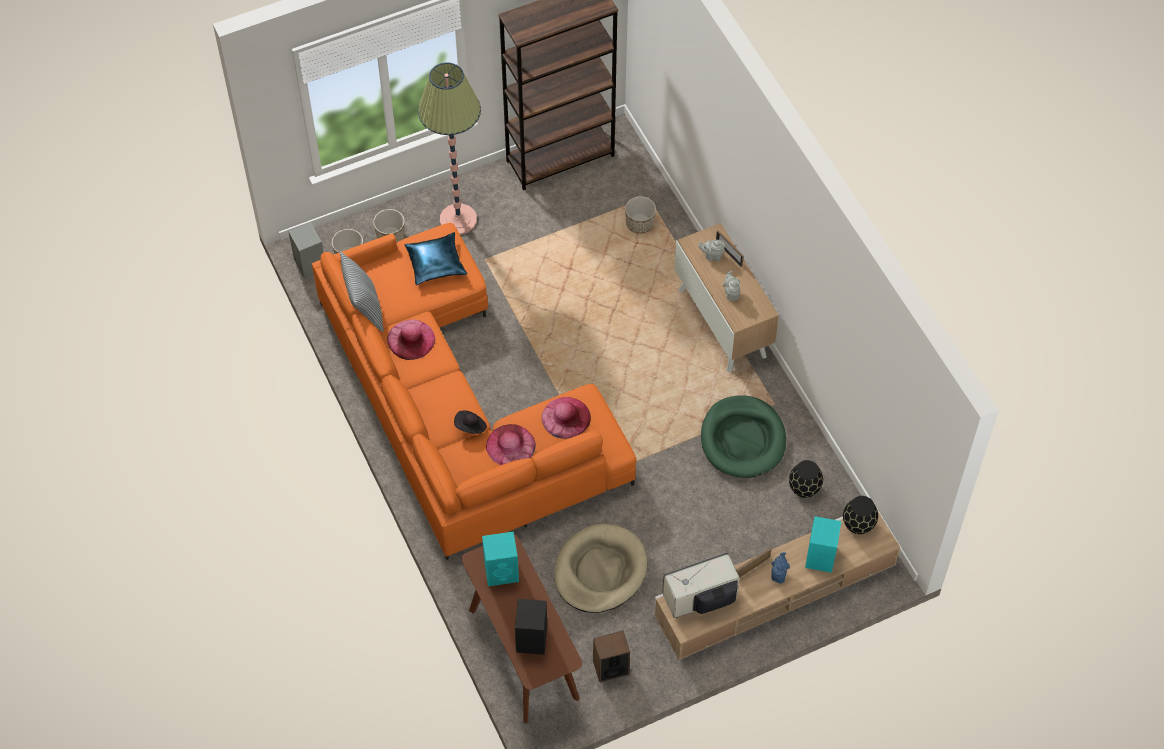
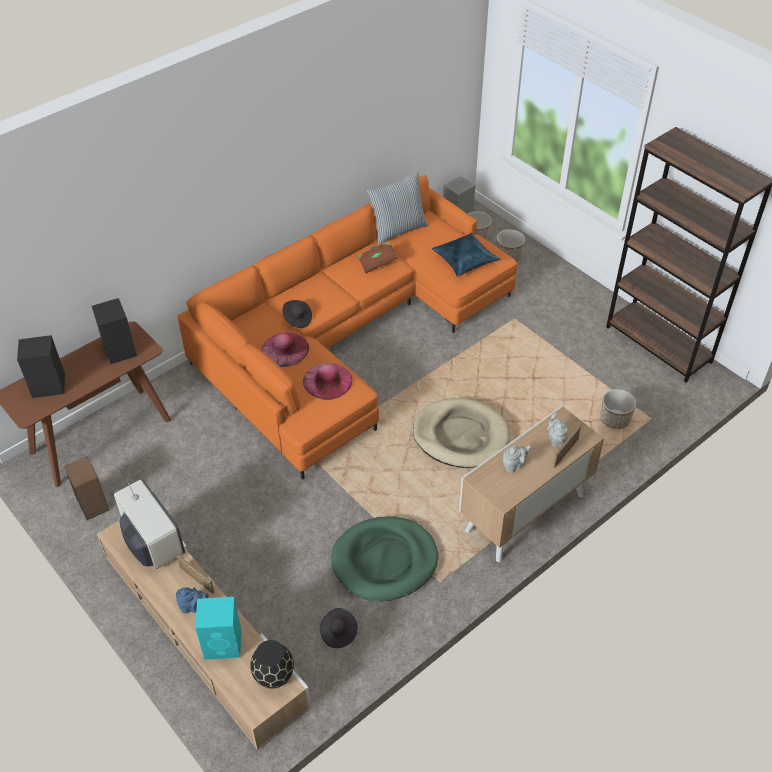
camera: 75 degrees right, 10 degrees down
pink hat [387,320,435,360] -> brown book [358,241,398,273]
floor lamp [418,62,481,235] -> none
turquoise speaker [482,531,519,586] -> black speaker [92,298,137,364]
beige dog bed [554,523,647,613] -> beige dog bed moved to [413,398,510,468]
black vase [789,460,823,498] -> black hat [320,608,357,648]

